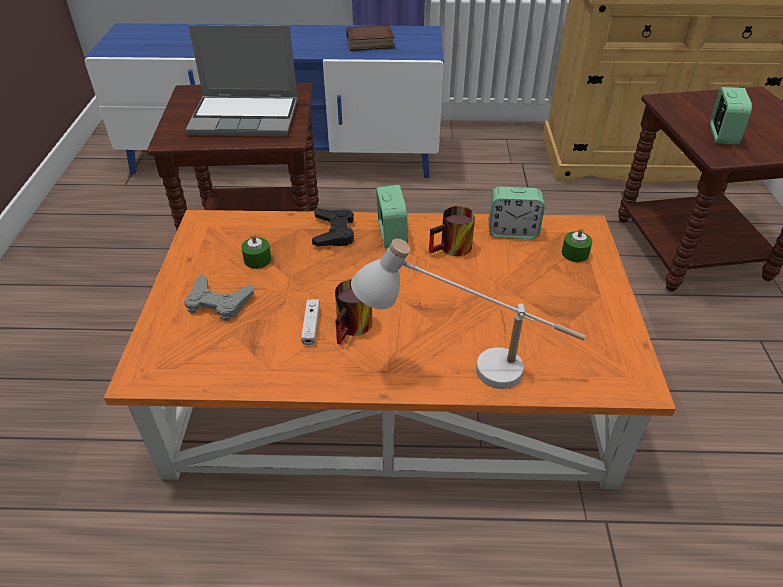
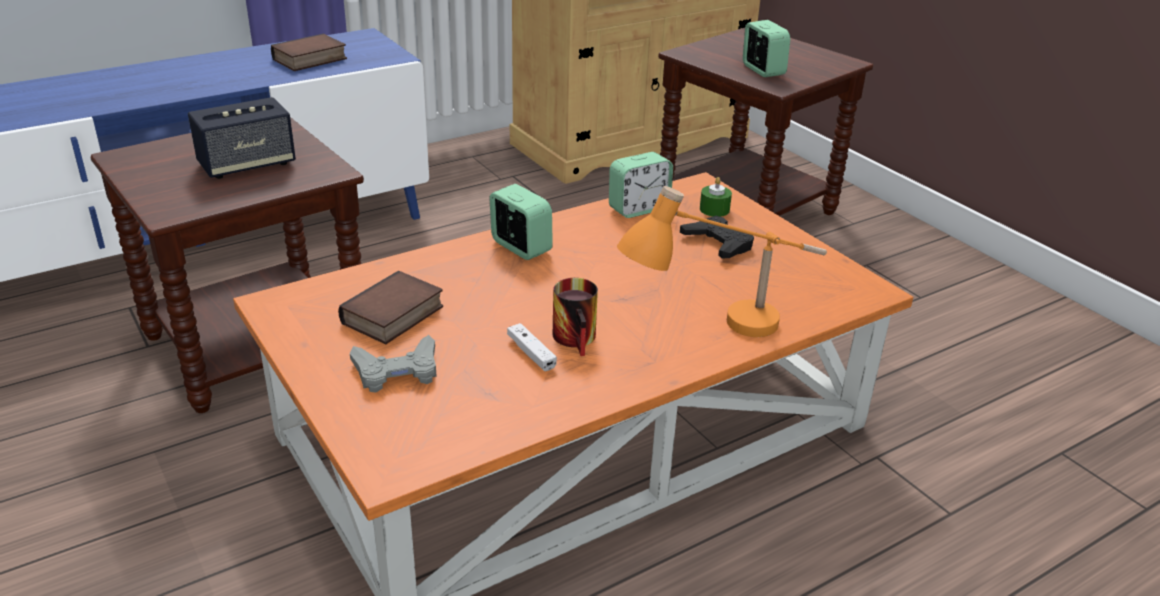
camera: 35 degrees left, 10 degrees down
laptop [185,25,298,136] -> speaker [188,97,296,179]
green candle [241,234,271,269] -> book [338,271,443,344]
black game controller [312,209,354,246] -> black game controller moved to [680,216,754,258]
white table lamp [351,239,586,389] -> orange table lamp [617,186,827,337]
mug [429,206,475,256] -> none

